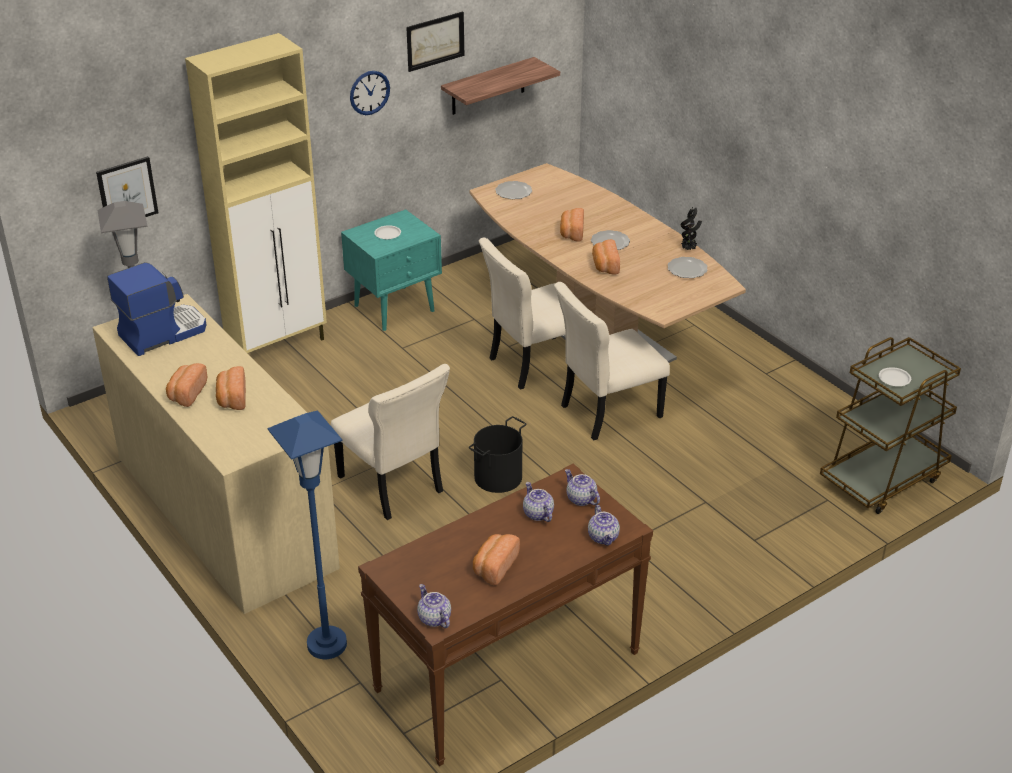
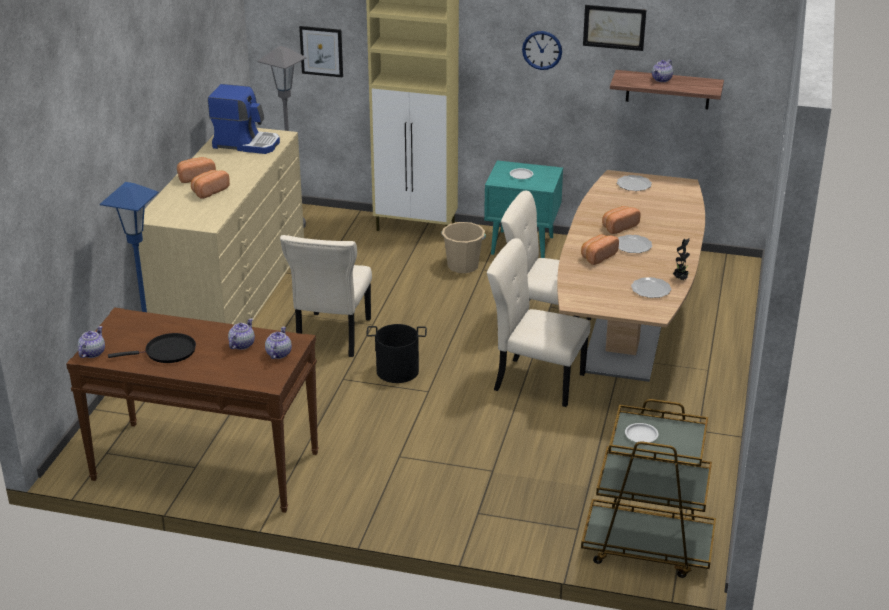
camera: 50 degrees right, 5 degrees down
bread [473,534,520,585] -> black frying pan [108,333,196,363]
teapot [588,505,620,546] -> teapot moved to [652,60,673,82]
none -> beige bucket [441,222,486,273]

